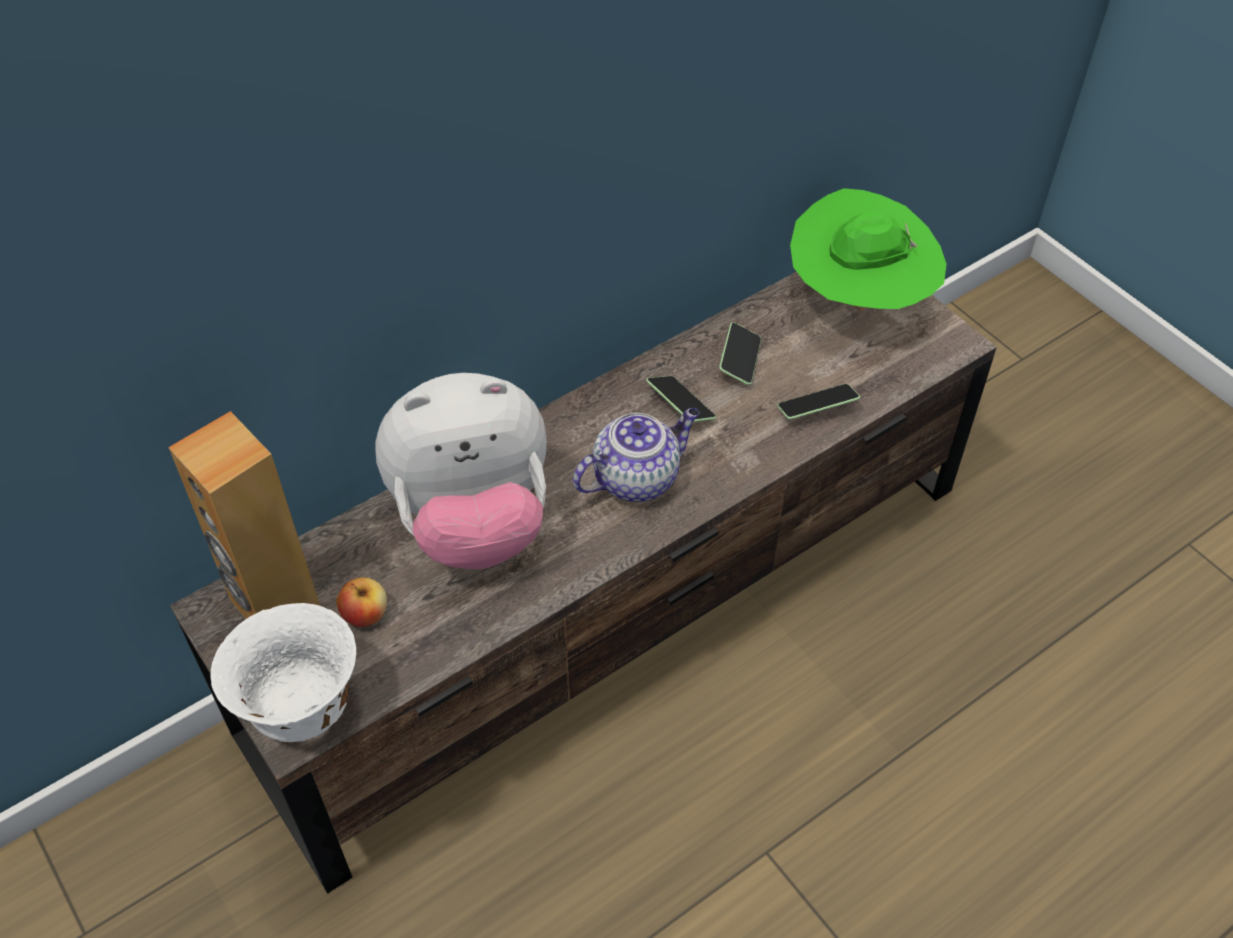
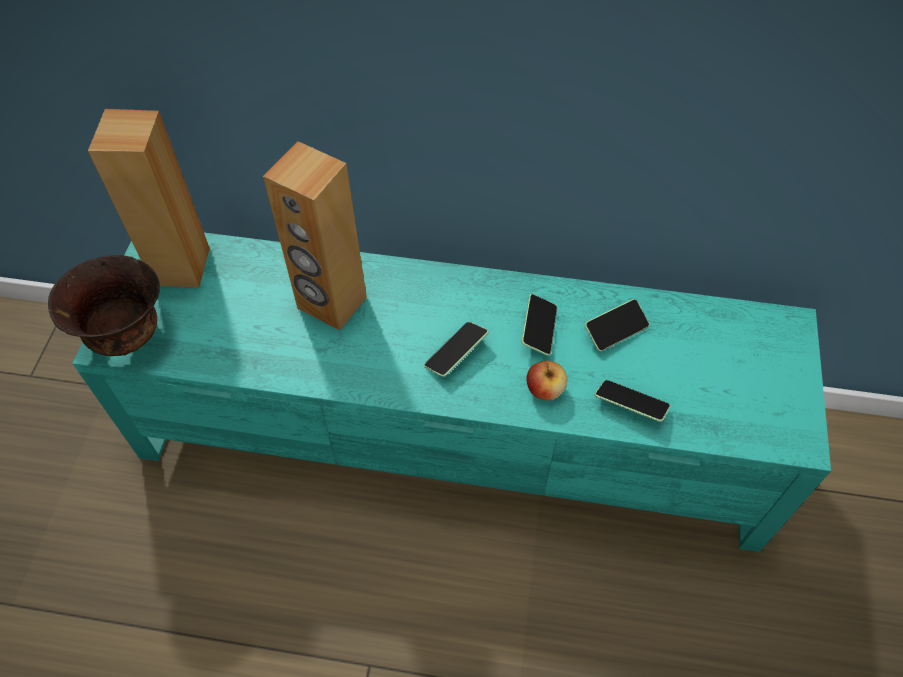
camera: 45 degrees right, 5 degrees up
brown tv stand [170,272,997,894] -> turquoise tv stand [72,232,831,552]
white bowl [210,603,356,742] -> brown bowl [48,255,160,356]
apple [336,577,387,627] -> apple moved to [526,360,567,401]
plush toy [376,373,547,569] -> brown speaker [263,141,367,331]
teapot [573,408,700,502] -> phone [424,322,489,377]
green hat [790,188,946,312] -> none

